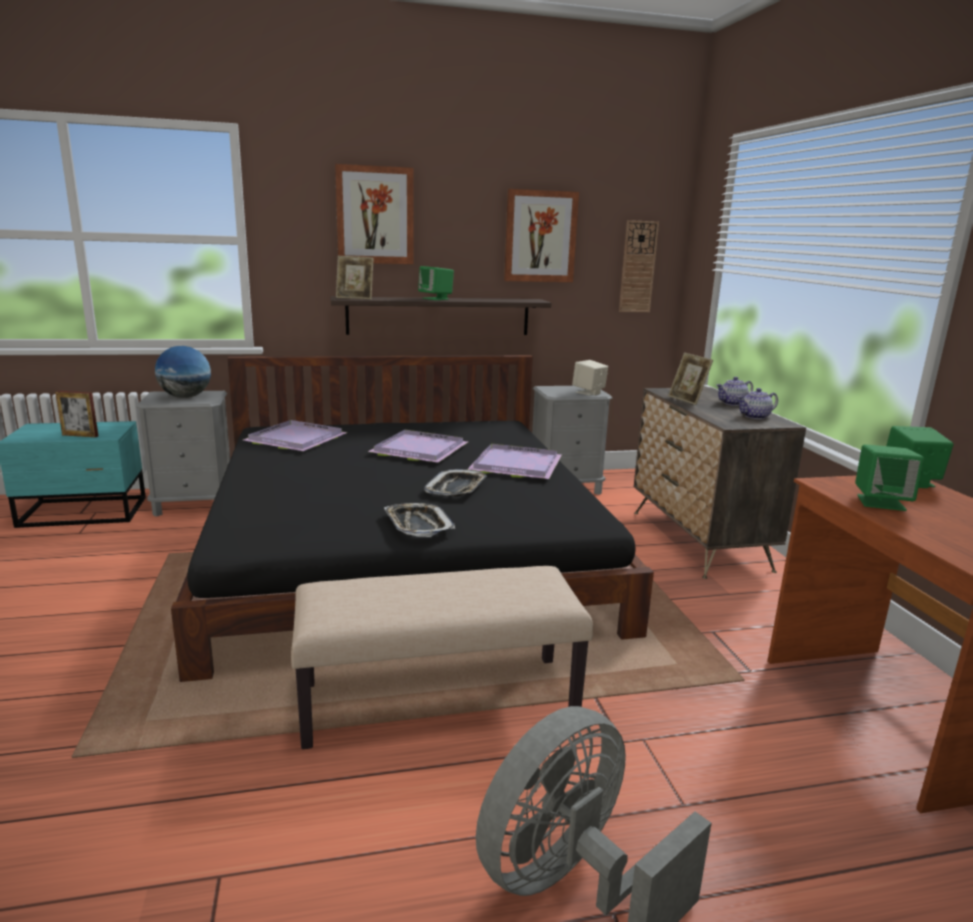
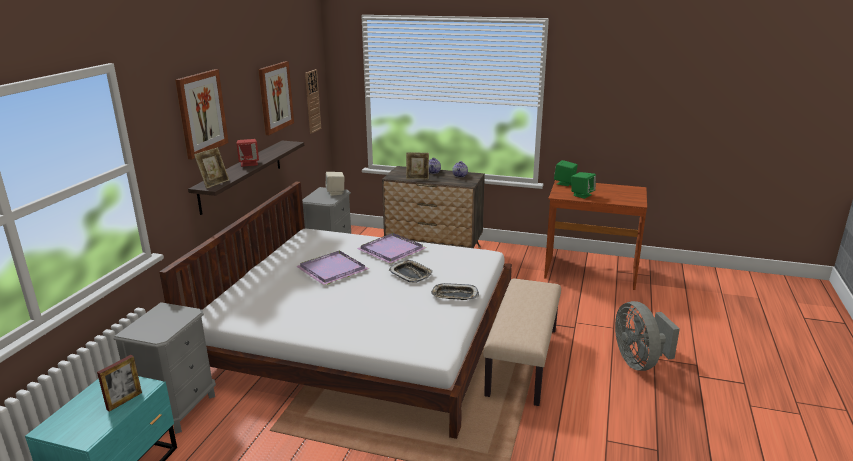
camera: 60 degrees left, 5 degrees up
globe [155,346,211,398] -> none
black bed [171,355,654,682] -> white bed [159,182,512,439]
purple tray [243,420,348,451] -> none
green speaker [418,266,454,300] -> red speaker [237,139,259,167]

